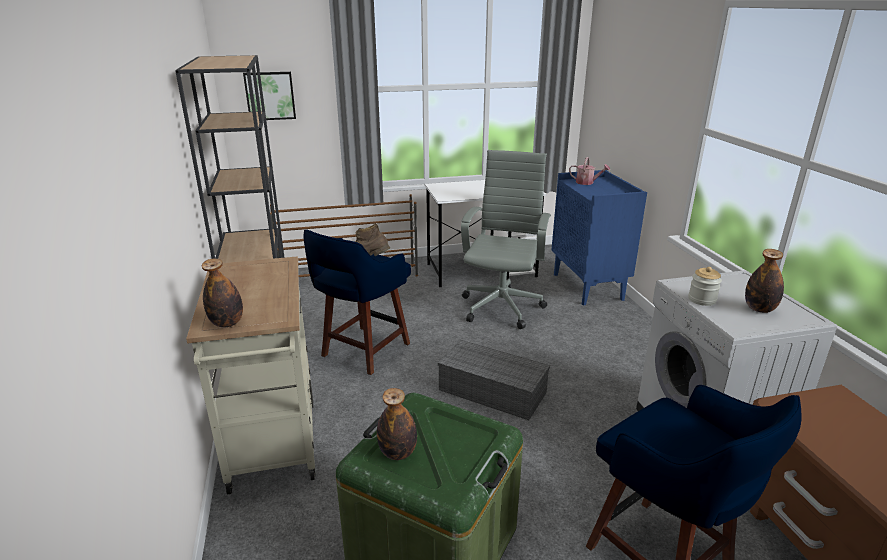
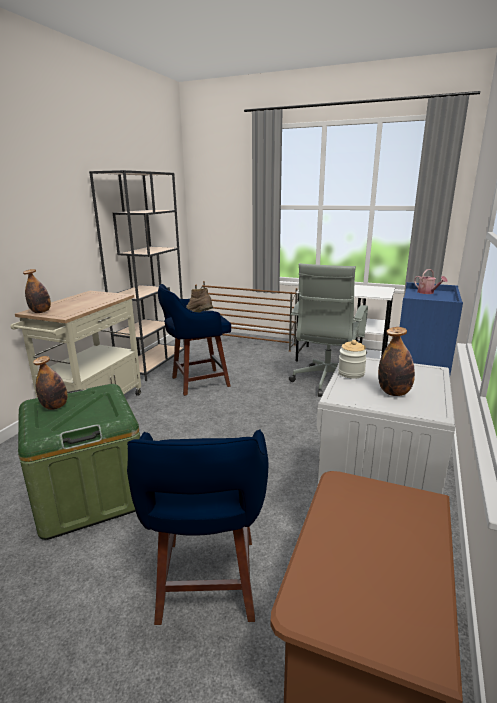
camera: 35 degrees right, 5 degrees down
picture [243,72,296,120] -> none
grey storage box [438,340,550,420] -> none
grey office chair [461,150,551,329] -> grey office chair turned 150 degrees clockwise [289,263,368,397]

